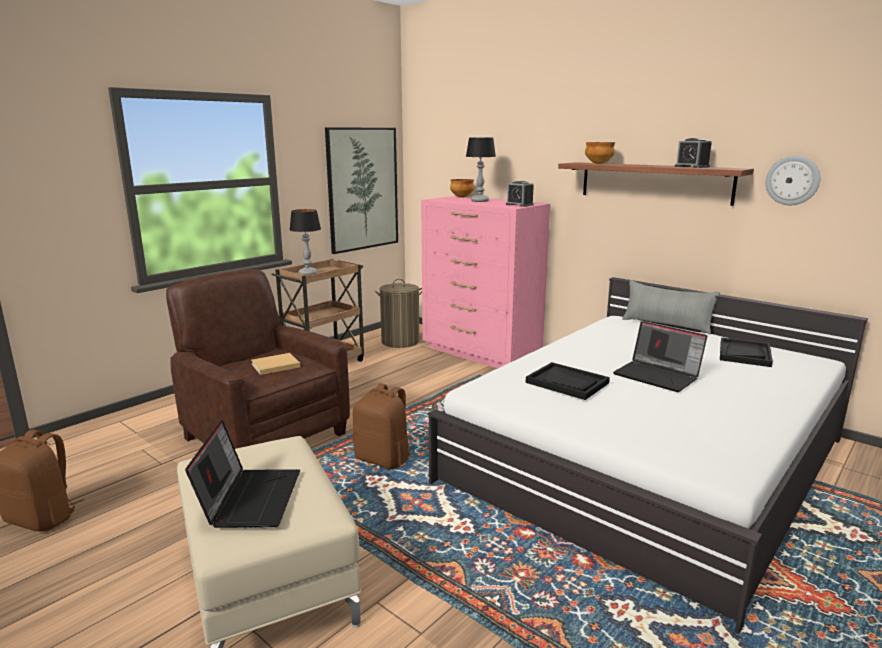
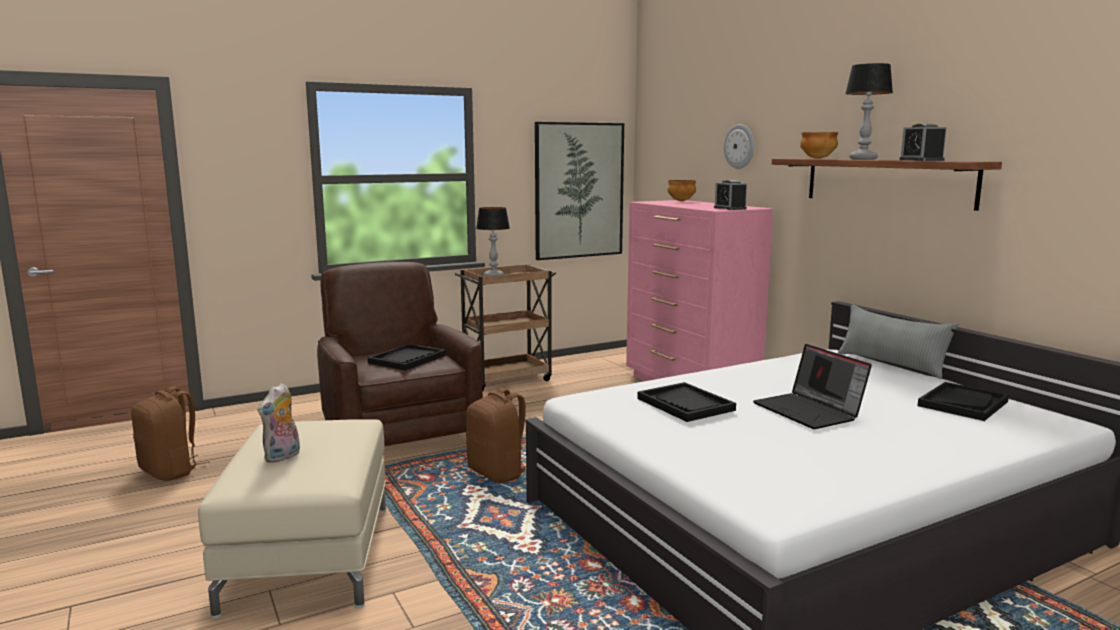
camera: 20 degrees right, 5 degrees down
laptop [185,420,300,528] -> plush toy [257,383,300,463]
beige book [251,353,300,375] -> black tray [368,344,446,371]
laundry basket [375,279,422,348] -> none
table lamp [466,138,496,202] -> table lamp moved to [845,63,893,160]
wall clock [765,155,820,205] -> wall clock moved to [724,124,754,169]

